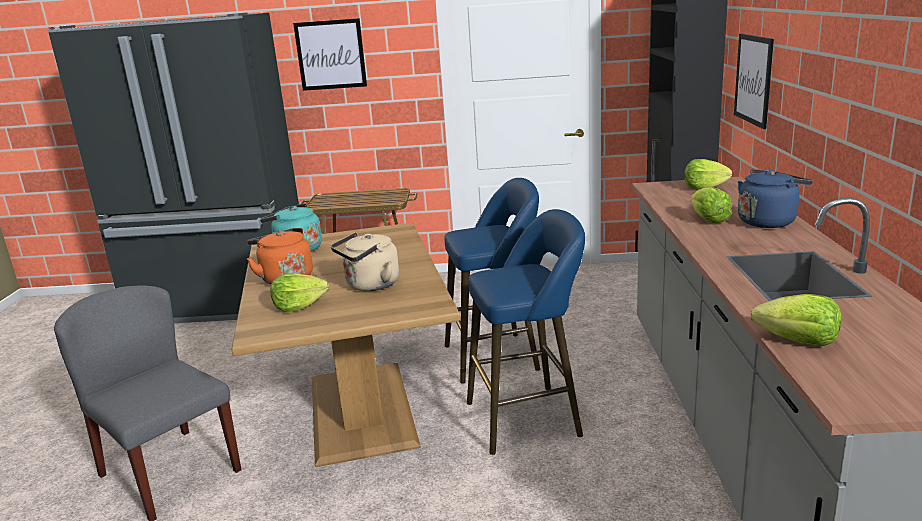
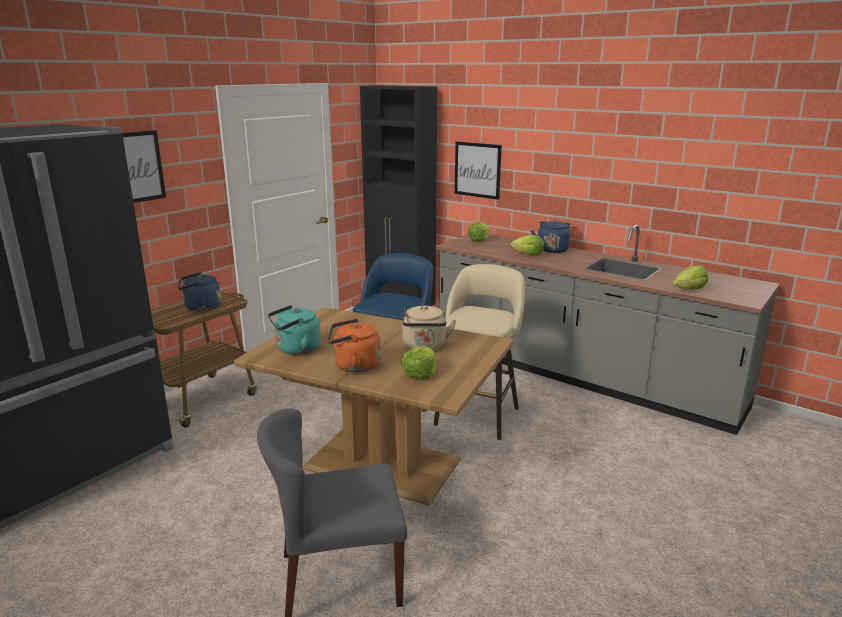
camera: 55 degrees left, 0 degrees up
blue stool [467,209,585,455] -> beige stool [433,264,525,440]
none -> blue kettle [178,272,221,312]

